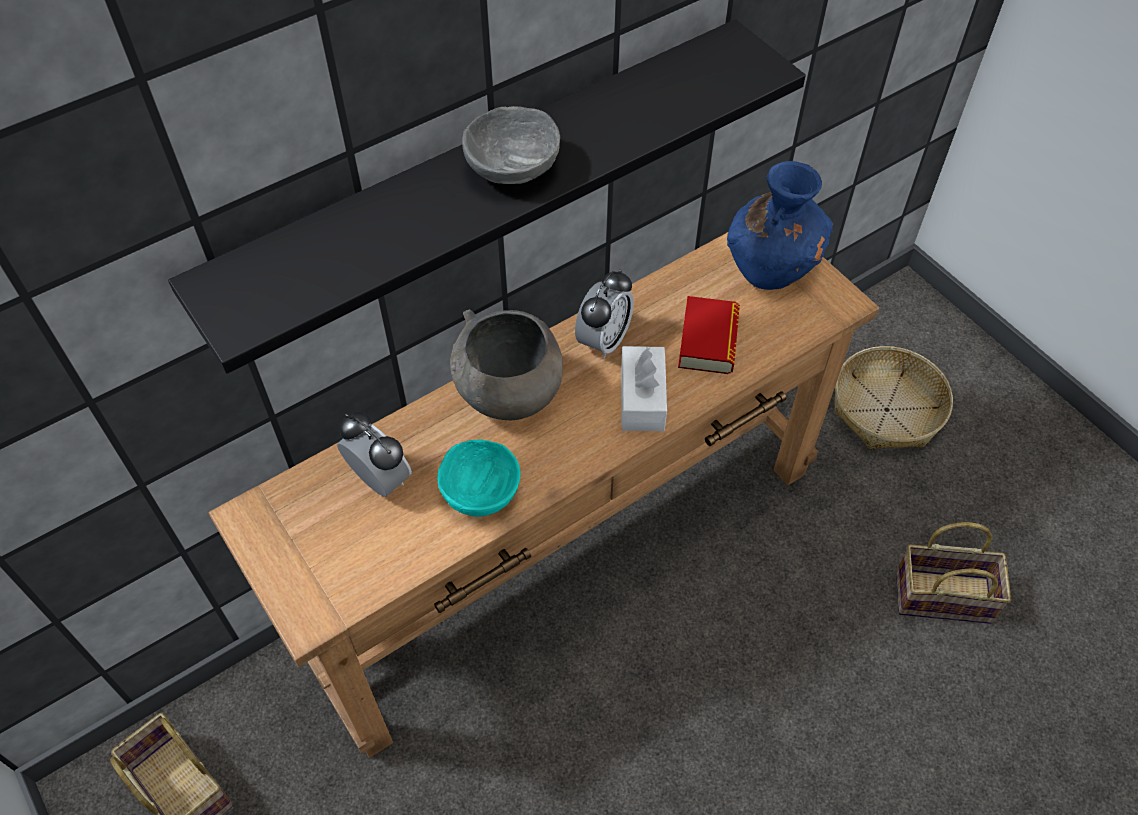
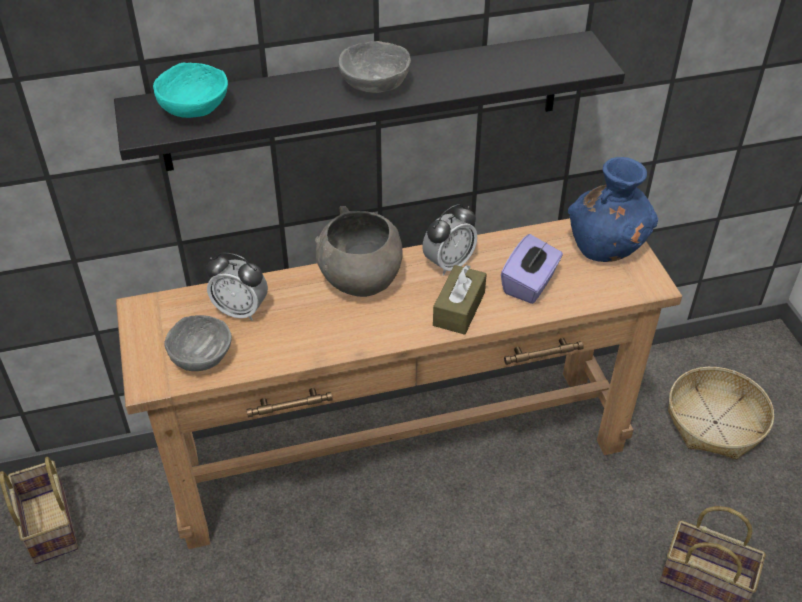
camera: 20 degrees right, 10 degrees down
alarm clock [337,412,412,497] -> alarm clock turned 135 degrees clockwise [206,253,268,321]
turquoise bowl [437,439,520,517] -> turquoise bowl moved to [153,62,228,118]
white tissue box [621,346,667,431] -> brown tissue box [433,265,487,335]
book [678,296,740,374] -> purple tissue box [501,234,563,304]
none -> grey bowl [164,315,232,371]

